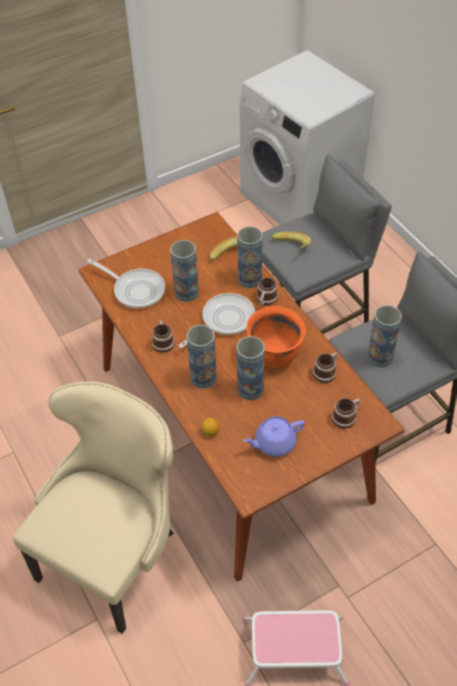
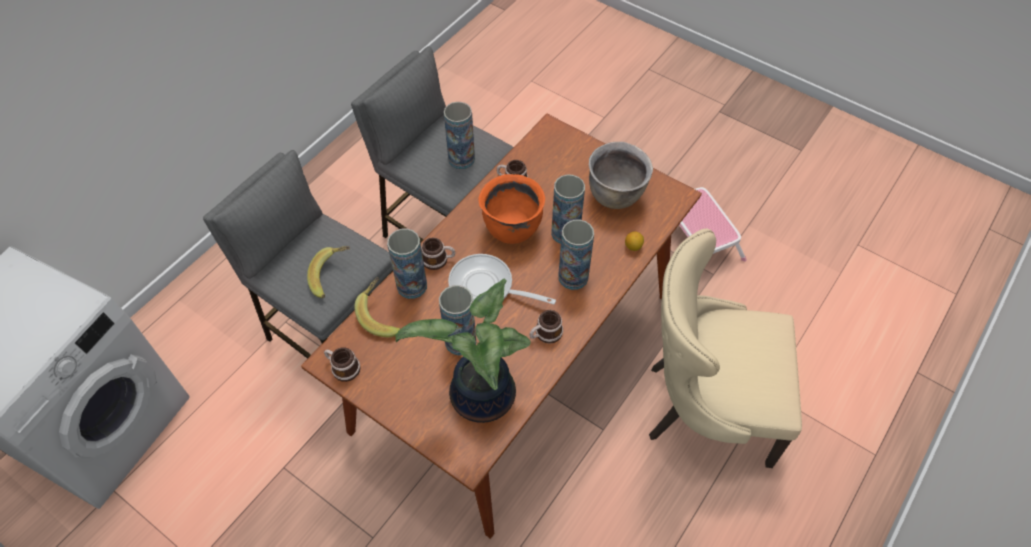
camera: 115 degrees left, 5 degrees up
frying pan [87,259,165,308] -> potted plant [396,278,531,423]
purple teapot [243,416,305,457] -> brown cooking pot [589,142,653,209]
mug [332,398,360,428] -> mug moved to [324,347,361,382]

